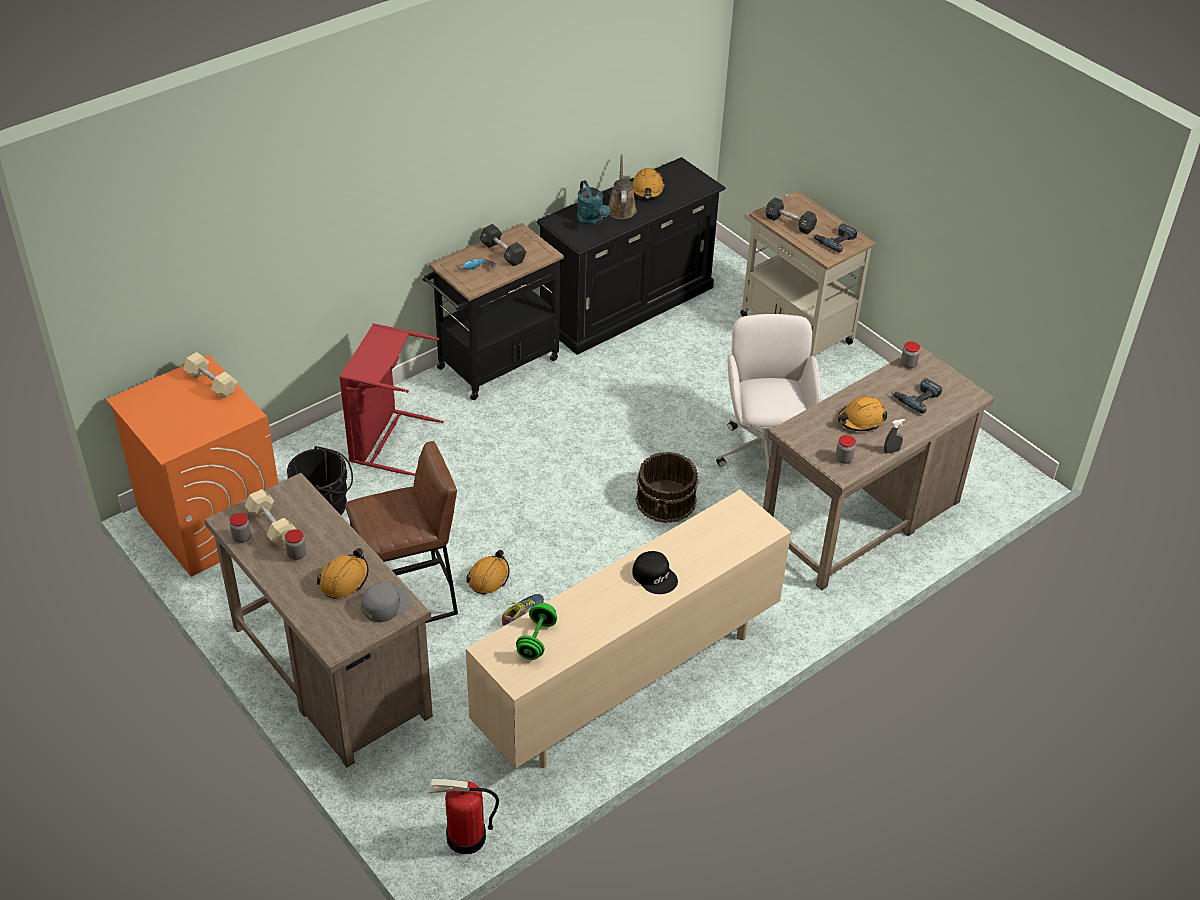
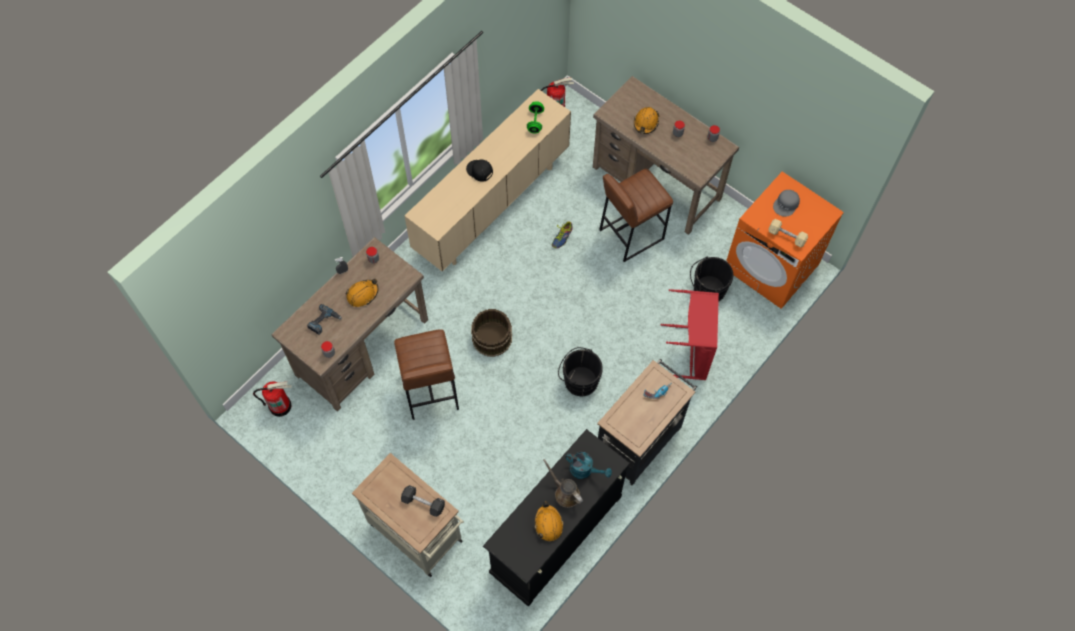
camera: 170 degrees right, 20 degrees up
beige dumbbell [245,489,296,546] -> none
grey cap [361,583,411,622] -> grey cap moved to [773,190,800,217]
orange hard hat [466,550,510,595] -> none
black dumbbell [479,224,527,267] -> none
turquoise watering can [577,180,610,226] -> turquoise watering can turned 150 degrees clockwise [565,452,612,479]
brown watering can [608,154,637,219] -> brown watering can turned 150 degrees clockwise [543,459,583,508]
white office chair [716,314,821,483] -> brown stool [394,329,459,420]
power drill [813,223,857,252] -> none
none -> fire extinguisher [253,381,292,417]
none -> black bucket [558,347,603,397]

